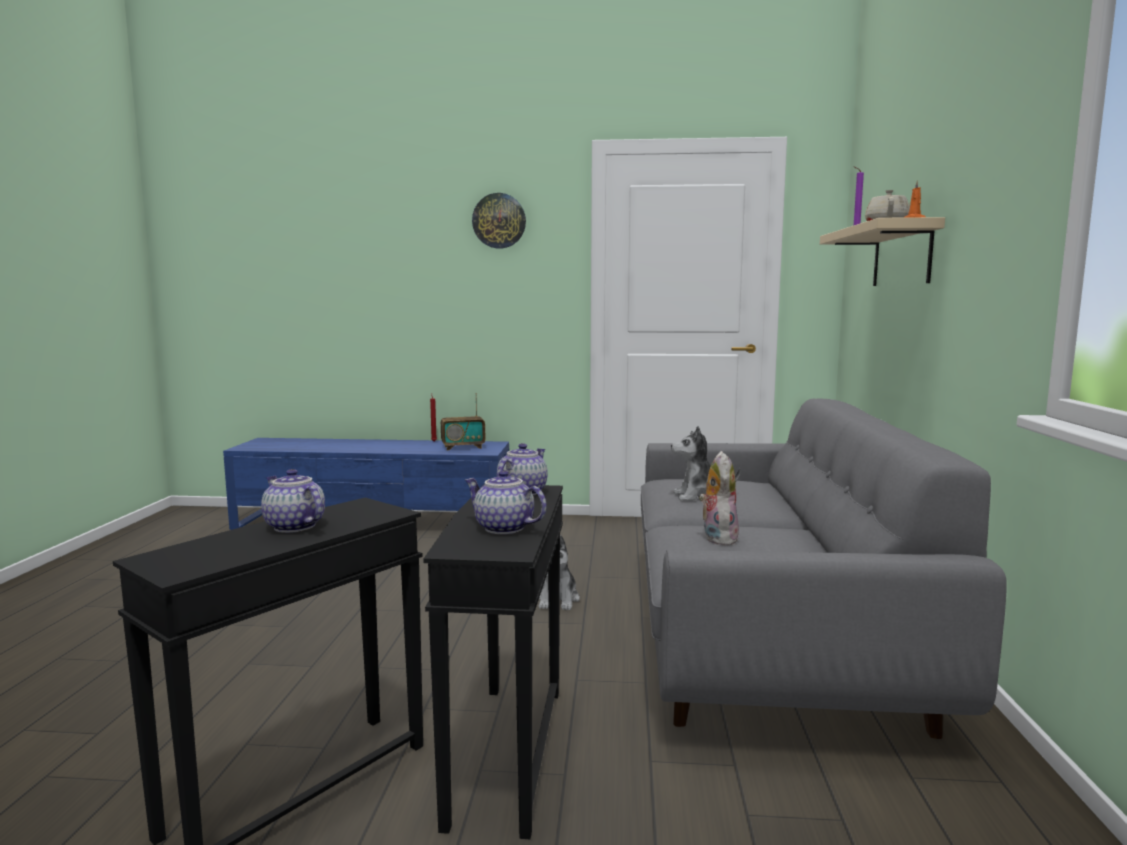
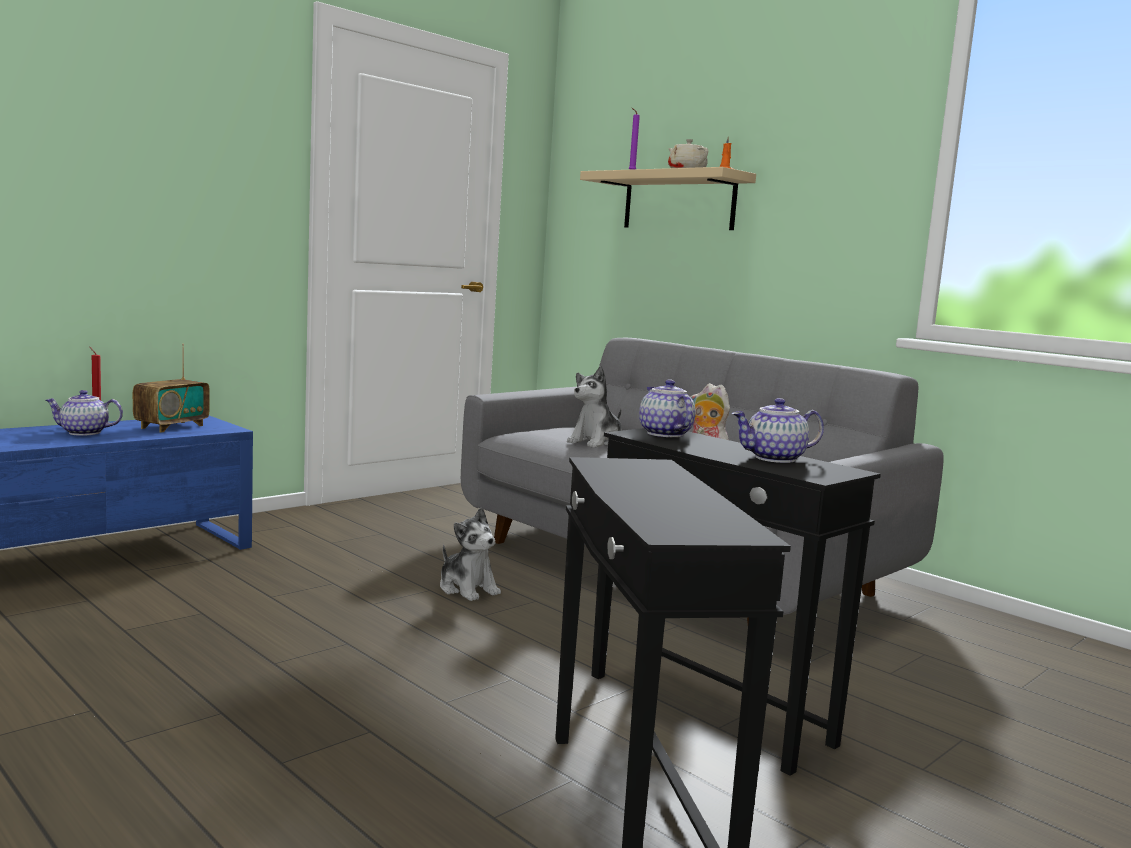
camera: 50 degrees left, 0 degrees up
teapot [261,469,325,533] -> teapot moved to [45,390,123,436]
wall clock [472,193,526,249] -> none

